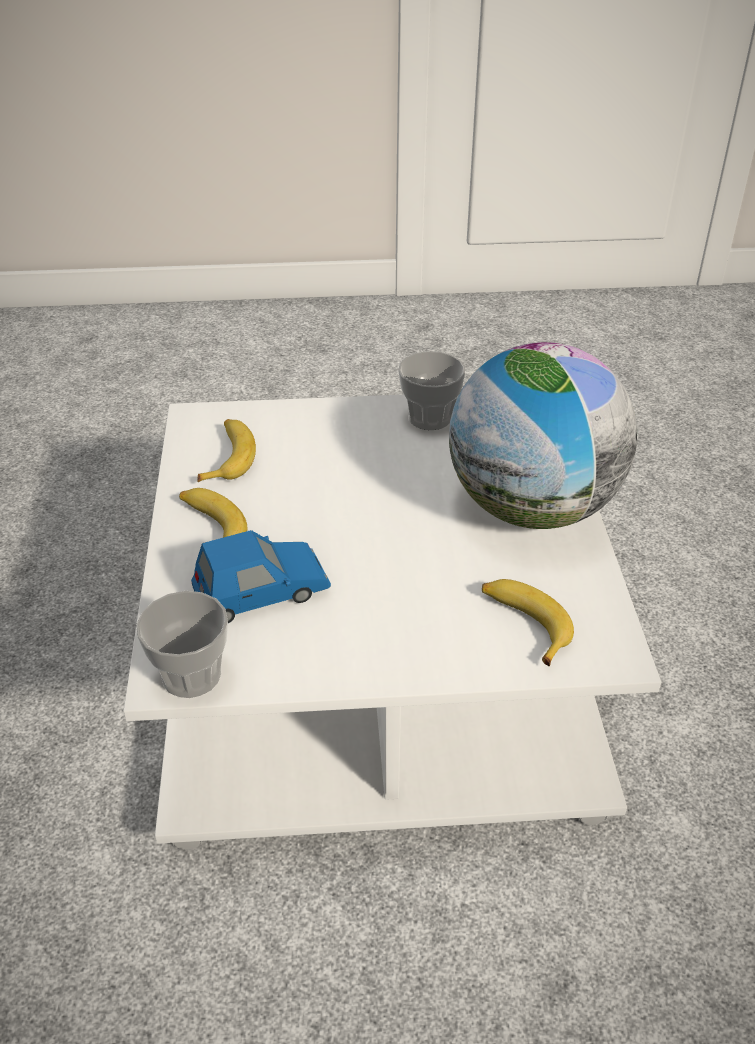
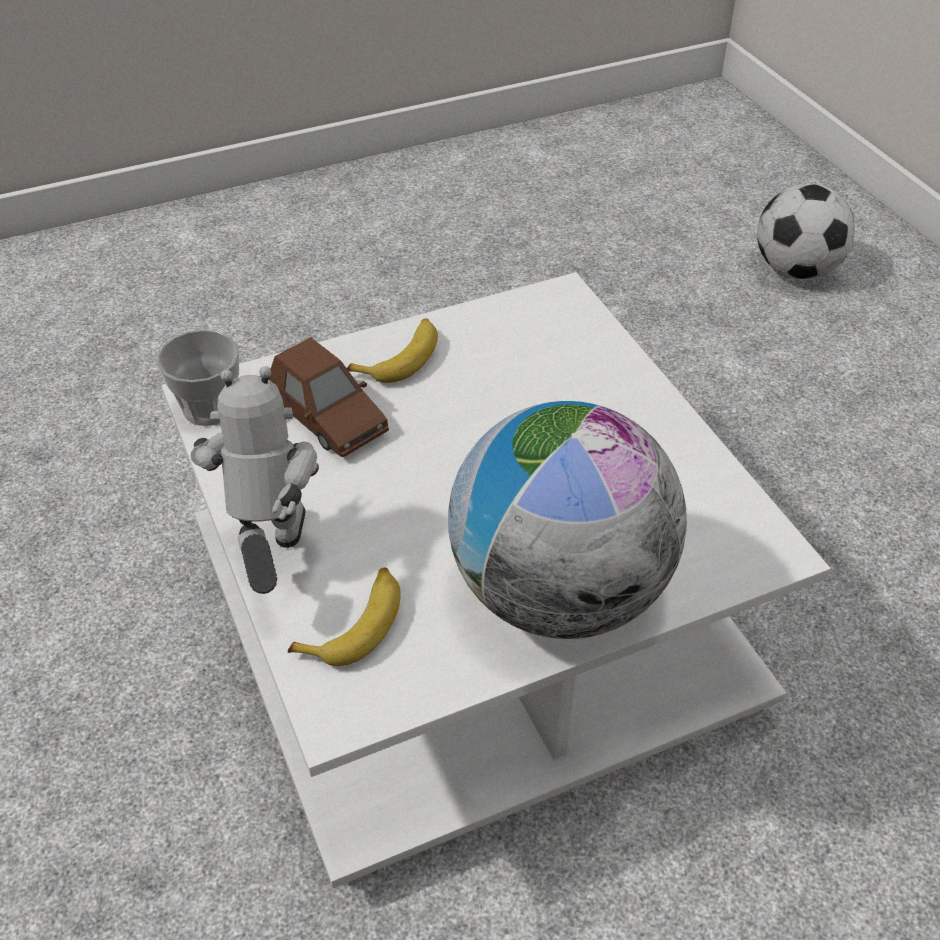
camera: 70 degrees right, 5 degrees up
blue toy car [191,530,331,623] -> brown toy car [268,337,389,457]
banana [197,419,256,482] -> none
cup [398,351,465,430] -> none
none -> toy robot [191,366,319,594]
none -> football [757,183,855,279]

